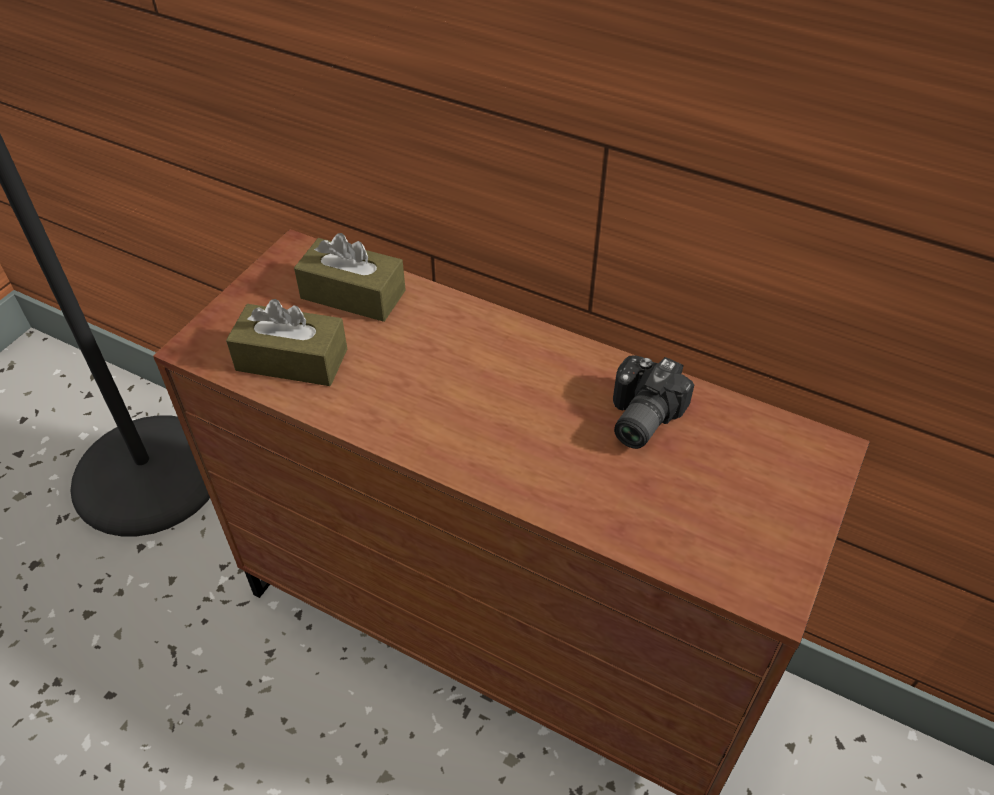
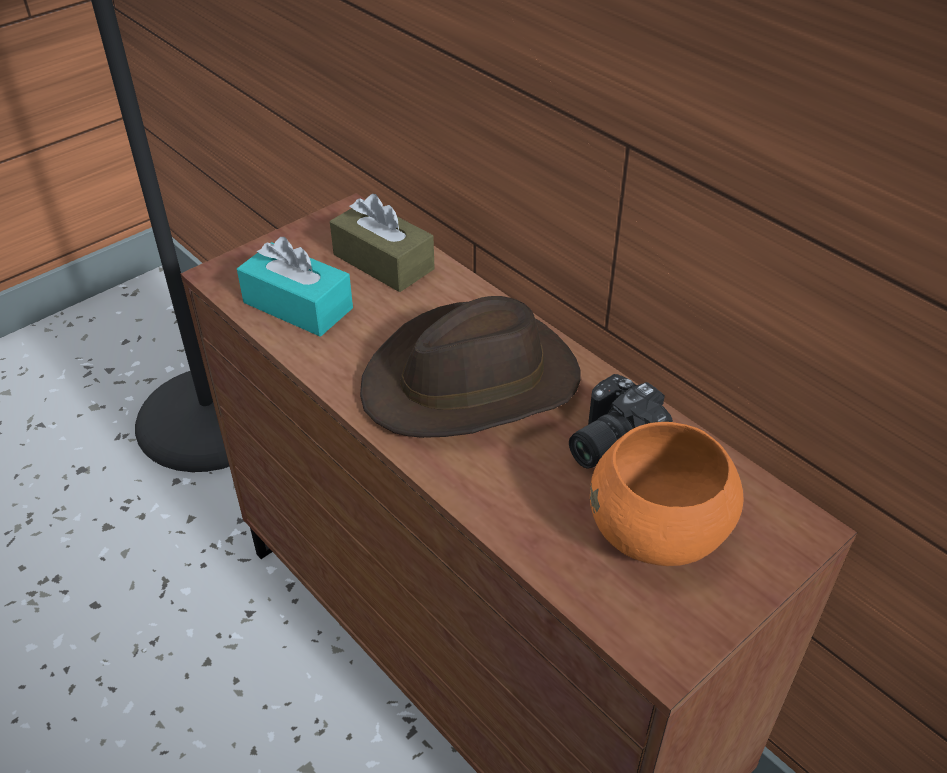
camera: 20 degrees right, 5 degrees down
brown tissue box [226,299,347,386] -> turquoise tissue box [237,237,353,337]
none -> brown hat [360,296,581,438]
none -> orange bowl [590,422,744,566]

